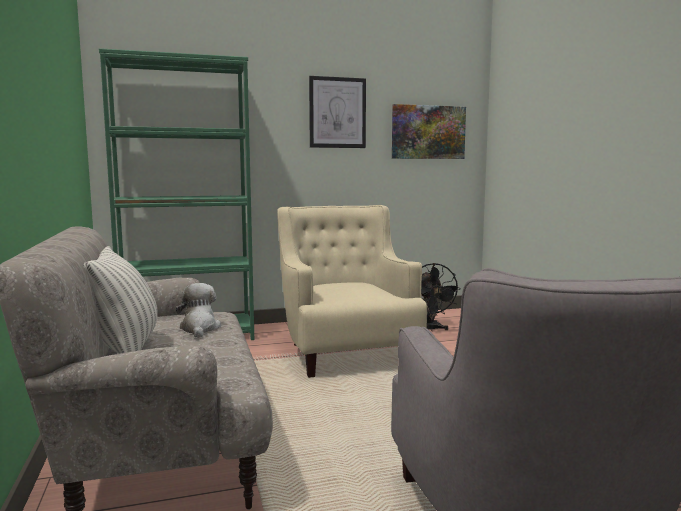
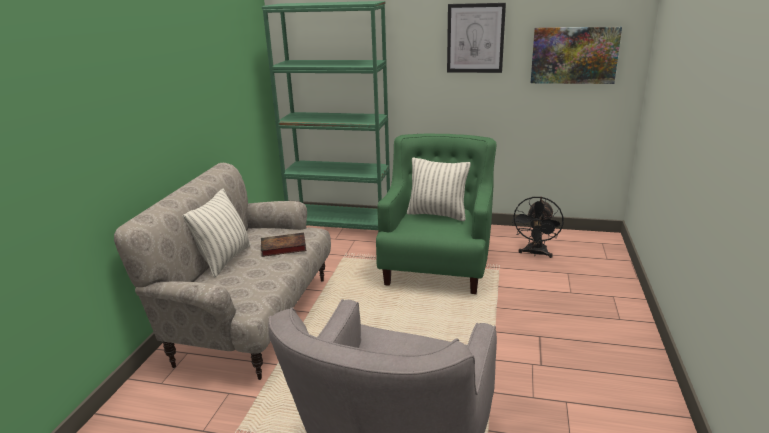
camera: 30 degrees right, 15 degrees up
plush toy [176,283,221,338] -> book [261,233,306,257]
beige armchair [277,205,427,378] -> green armchair [376,134,496,294]
none -> pillow [407,157,471,221]

